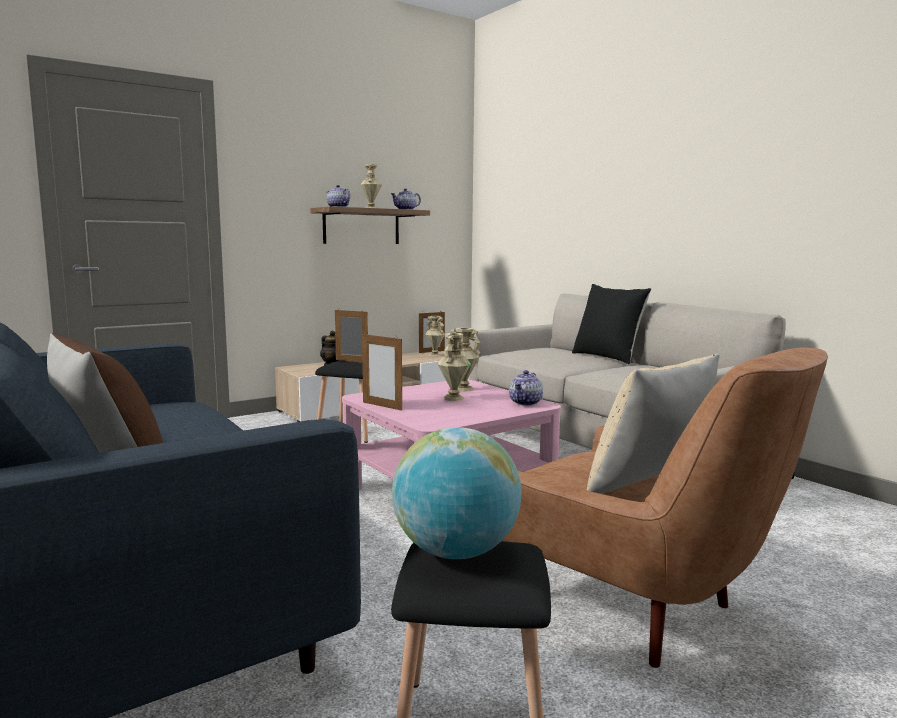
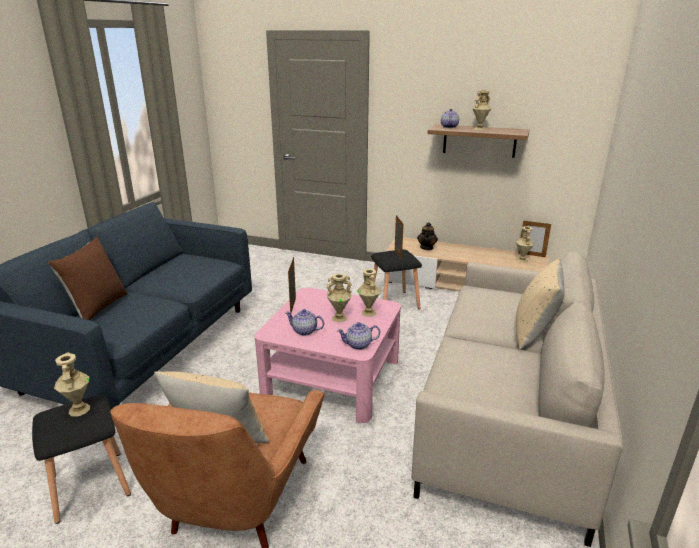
camera: 55 degrees right, 15 degrees up
teapot [391,188,421,210] -> teapot moved to [285,309,324,336]
globe [392,427,522,559] -> beige vase [54,352,90,416]
black pillow [572,284,651,364] -> beige pillow [516,258,565,350]

